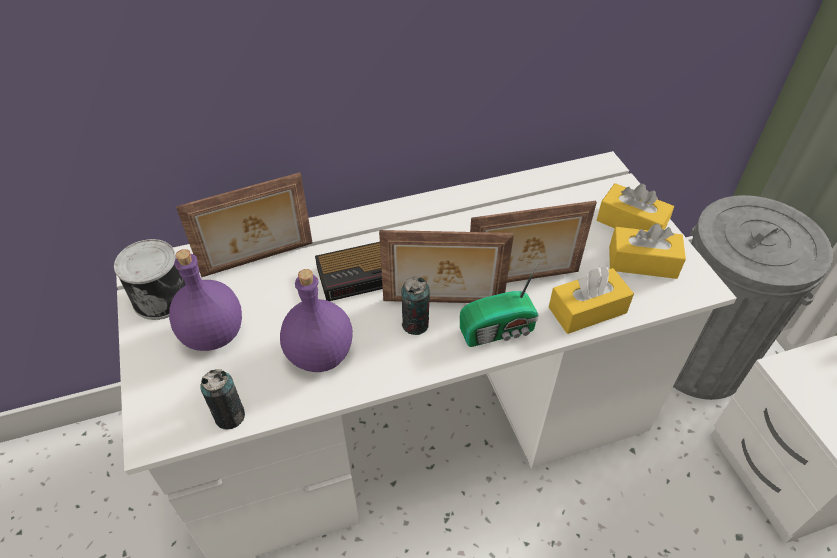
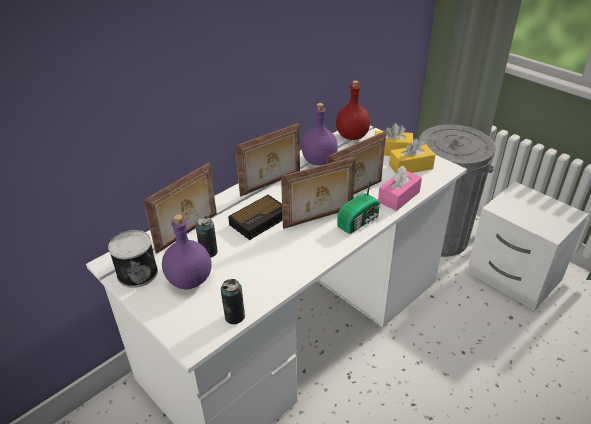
camera: 25 degrees left, 10 degrees down
purple bottle [280,269,353,372] -> purple bottle moved to [301,103,338,166]
can [401,277,430,335] -> can moved to [196,216,218,257]
yellow tissue box [549,266,634,334] -> pink tissue box [378,166,422,211]
none -> picture frame [235,123,300,196]
none -> red bottle [336,80,370,140]

